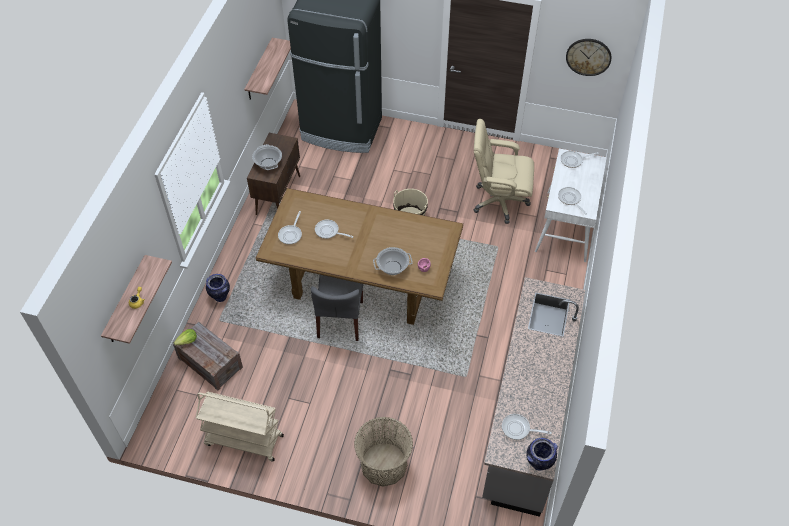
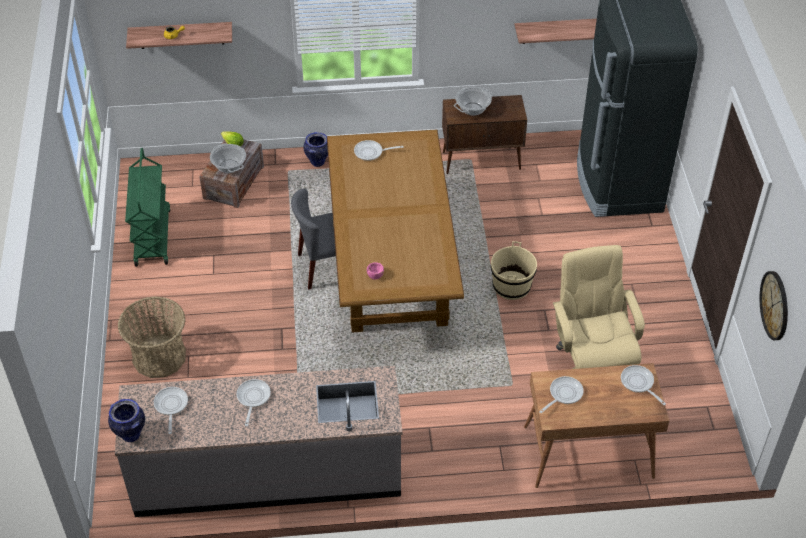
camera: 70 degrees right, 5 degrees down
beige cart [196,392,284,462] -> green cart [125,148,170,267]
frying pan [315,219,354,239] -> frying pan moved to [237,379,271,426]
cooking pot [373,247,413,275] -> cooking pot moved to [210,143,246,173]
white desk [535,149,607,262] -> brown desk [524,363,669,488]

